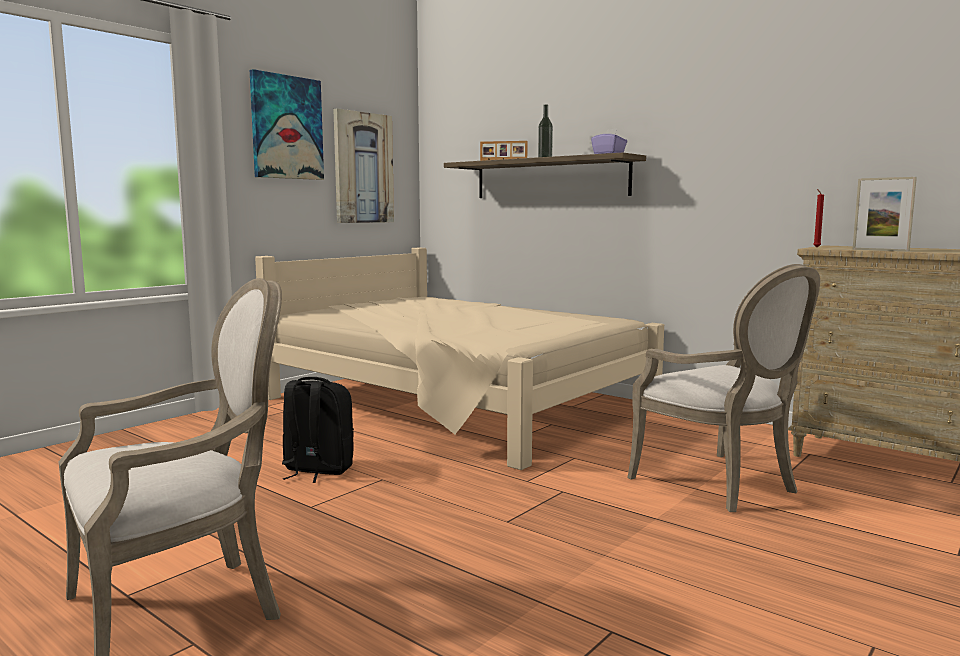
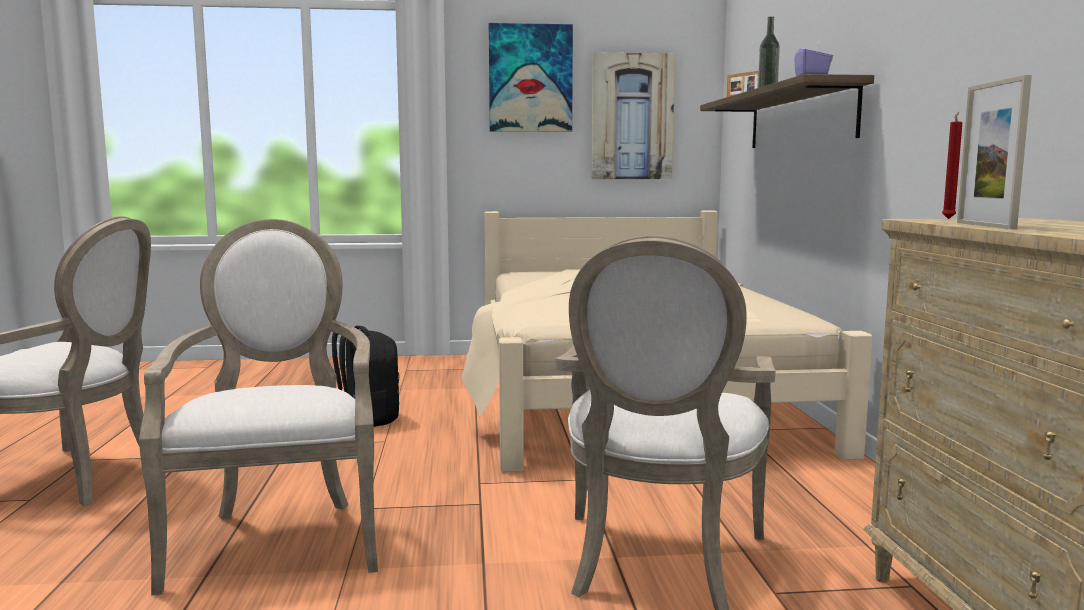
camera: 45 degrees right, 0 degrees up
none -> armchair [139,219,378,595]

